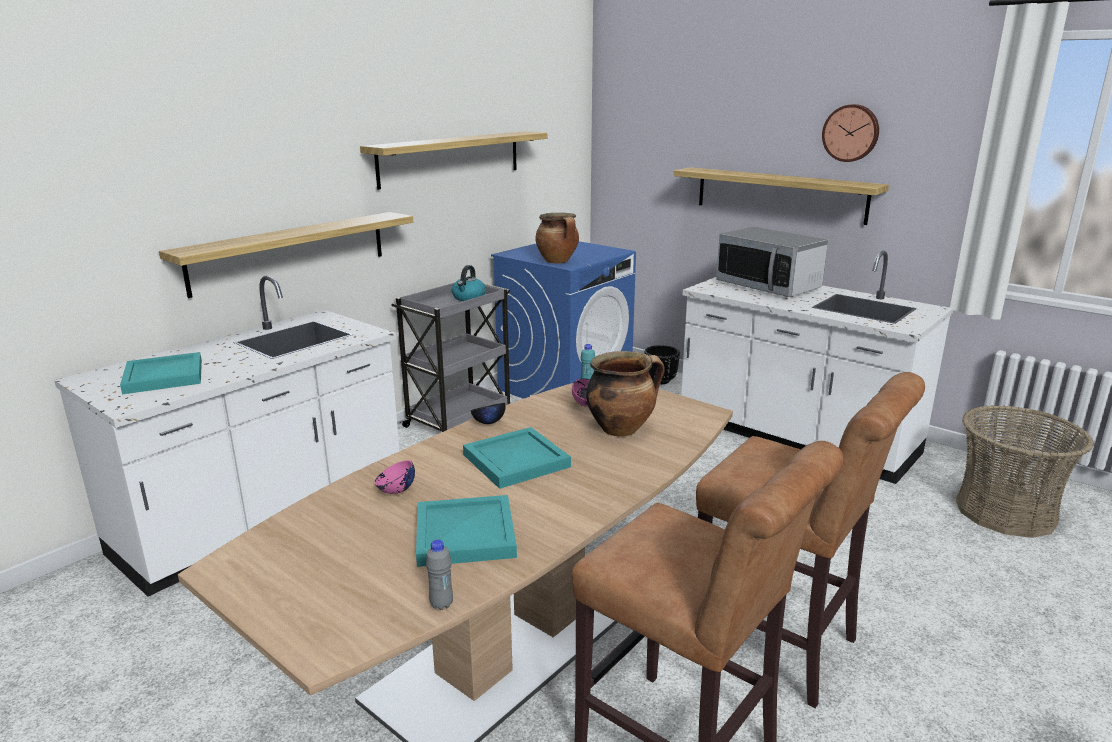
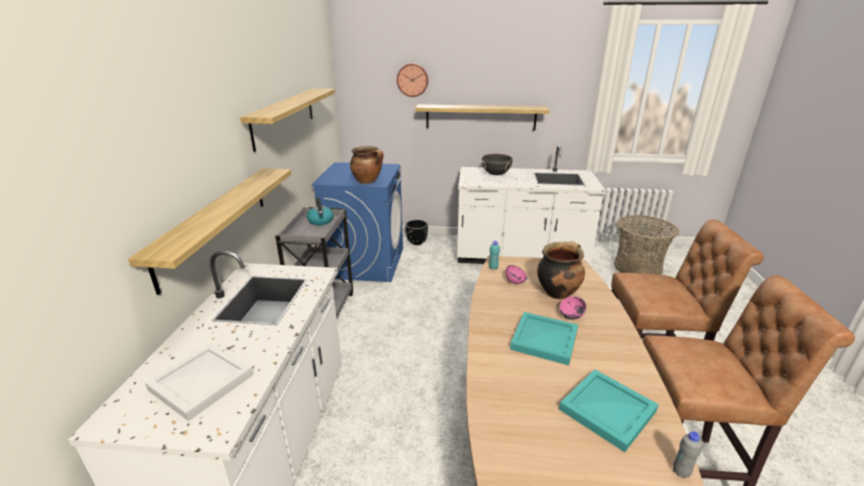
camera: 35 degrees left, 5 degrees up
turquoise tray [120,352,202,394] -> white tray [145,344,253,421]
pink bowl [375,460,415,494] -> pink bowl moved to [559,297,586,320]
black bowl [470,403,505,424] -> none
microwave [716,227,828,297] -> black cooking pot [482,154,513,175]
wall clock [822,104,879,162] -> wall clock moved to [397,63,428,97]

